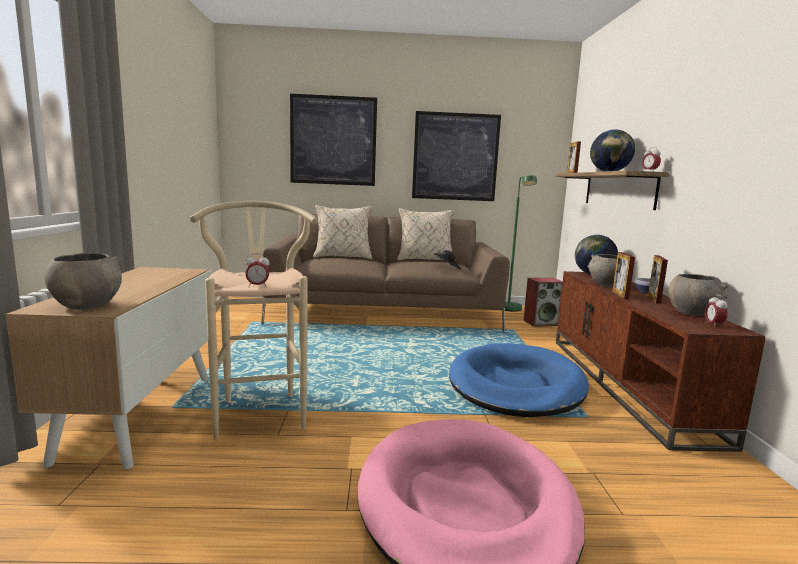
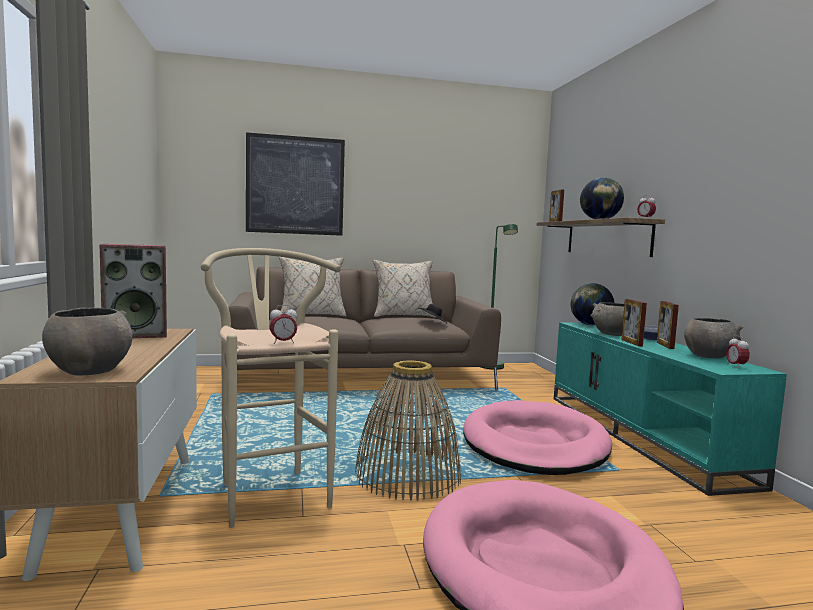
camera: 10 degrees left, 5 degrees down
picture [412,111,501,201] -> none
blue dog bed [449,343,589,417] -> pink dog bed [463,400,612,475]
speaker [523,278,563,327] -> speaker moved to [100,244,167,338]
brown tv stand [556,271,766,452] -> turquoise tv stand [554,322,787,496]
none -> basket [355,360,461,501]

